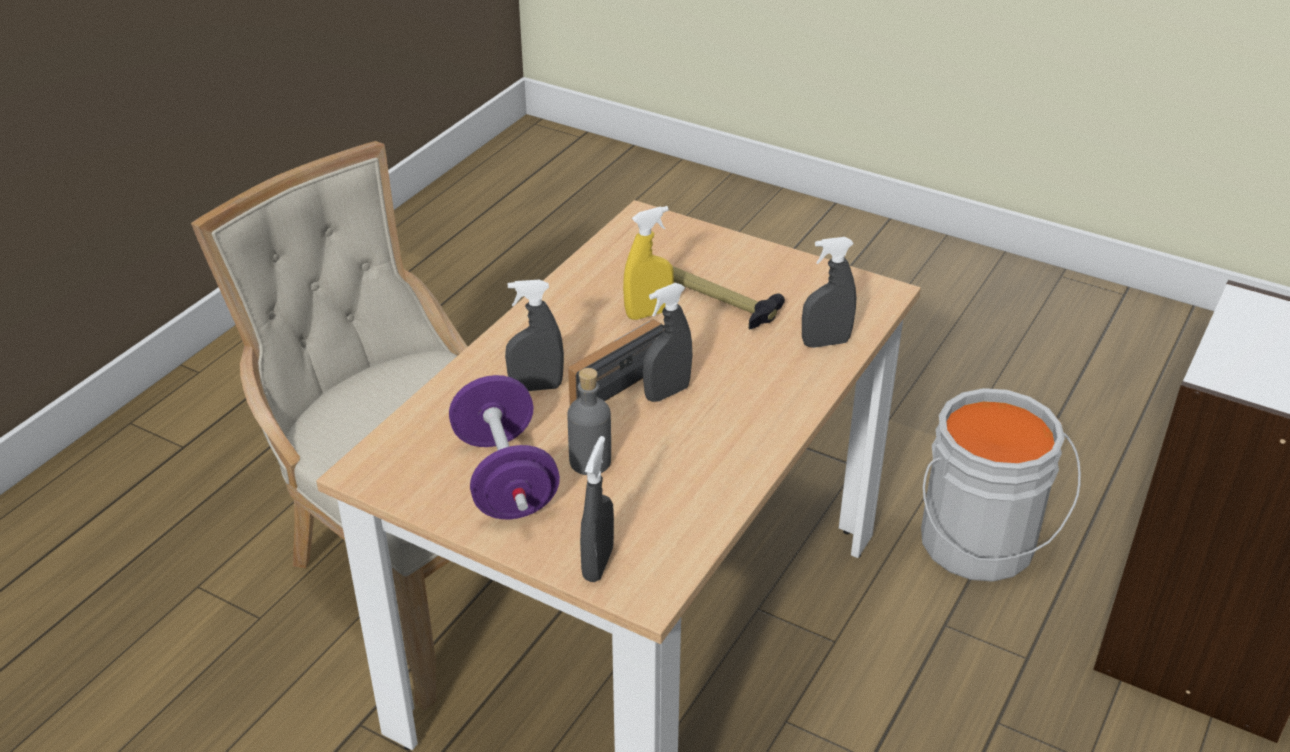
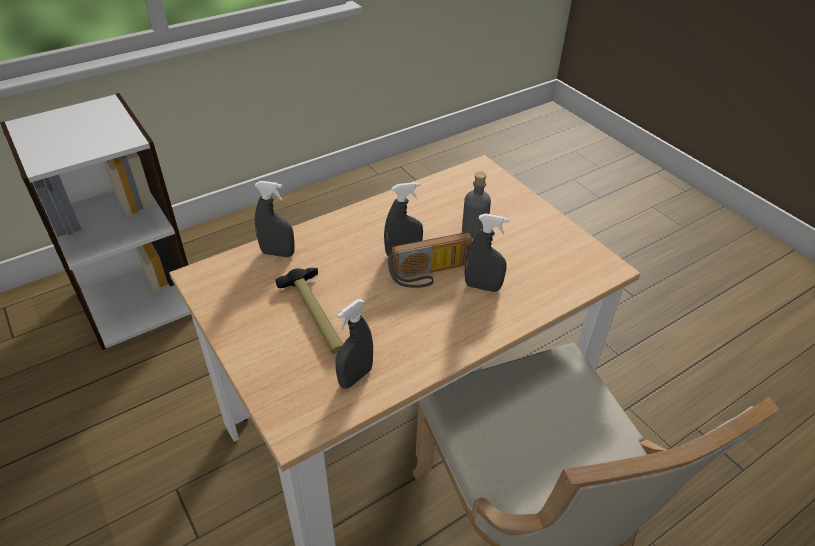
camera: 155 degrees left, 5 degrees up
purple dumbbell [449,375,560,519] -> none
grey spray bottle [580,436,614,582] -> grey spray bottle moved to [335,299,373,389]
yellow spray bottle [623,206,674,320] -> none
grey bucket [921,388,1081,582] -> none

